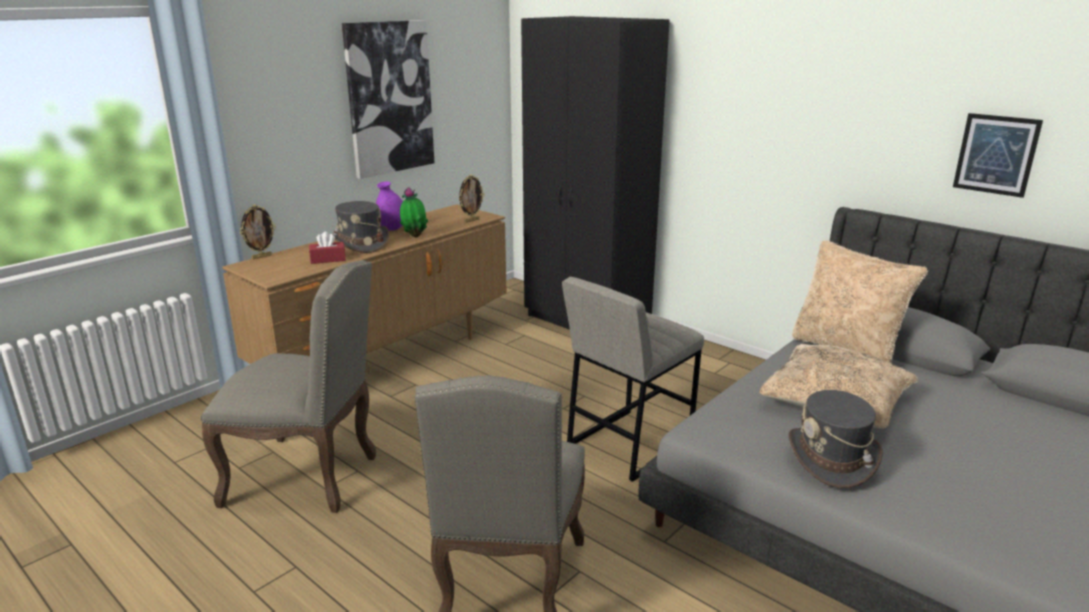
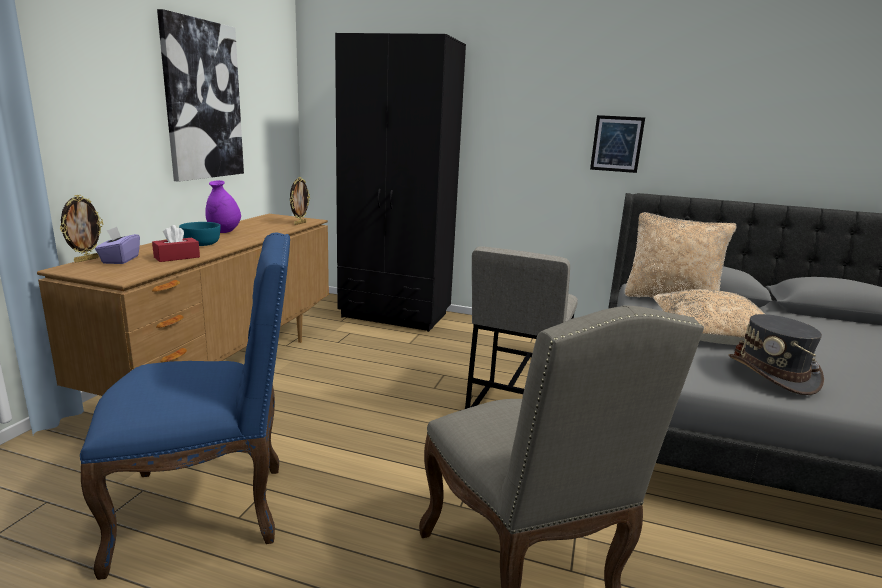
camera: 25 degrees left, 5 degrees down
grey chair [201,260,376,513] -> blue chair [80,233,290,580]
grey hat [334,201,389,253] -> turquoise bowl [179,222,221,246]
potted plant [400,187,428,237] -> none
picture [953,113,1043,198] -> picture moved to [590,115,645,173]
none -> purple tissue box [95,227,140,264]

